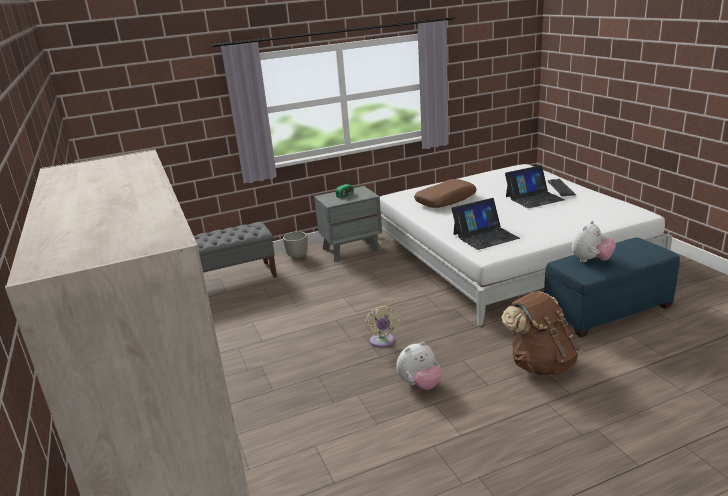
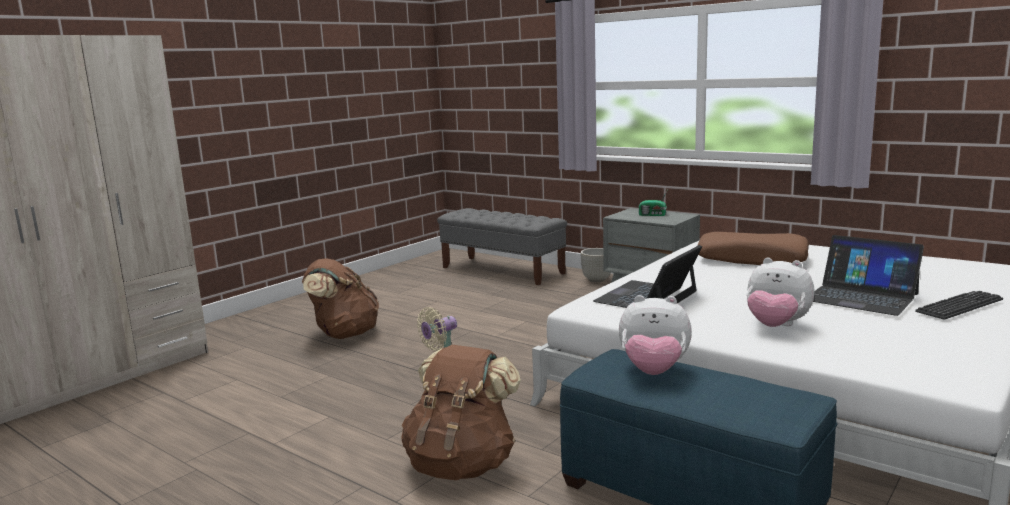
camera: 60 degrees right, 10 degrees down
plush toy [396,342,442,390] -> plush toy moved to [747,257,815,327]
laptop [451,198,520,250] -> laptop turned 90 degrees clockwise [593,245,702,308]
none -> brown backpack [302,258,379,339]

